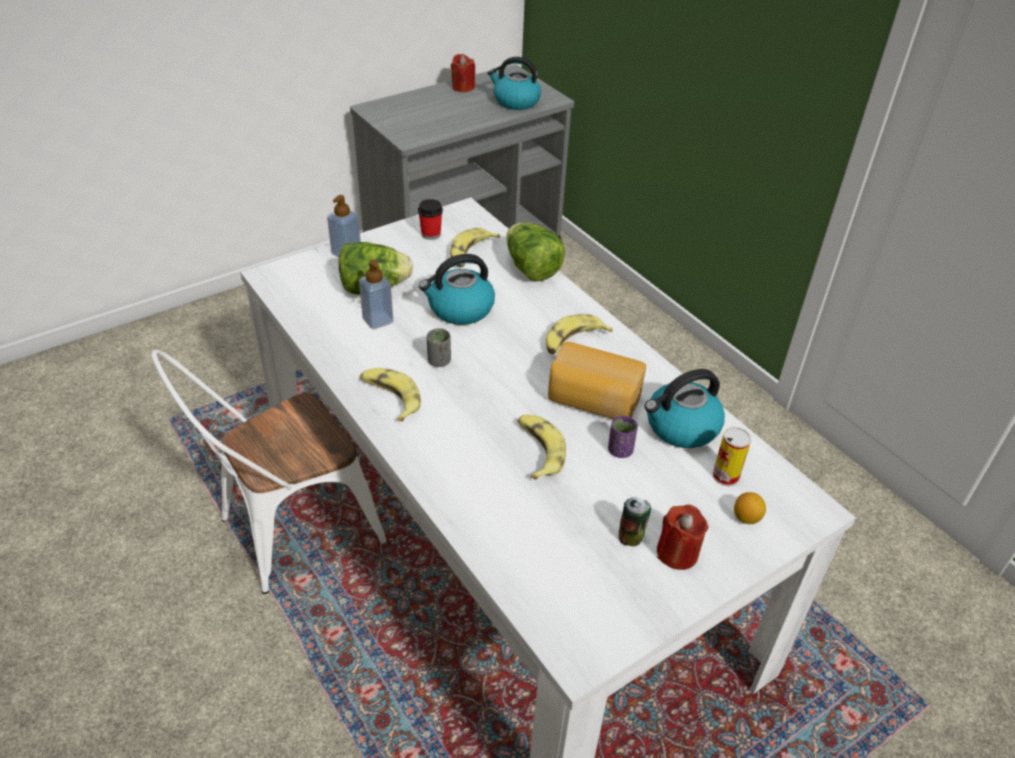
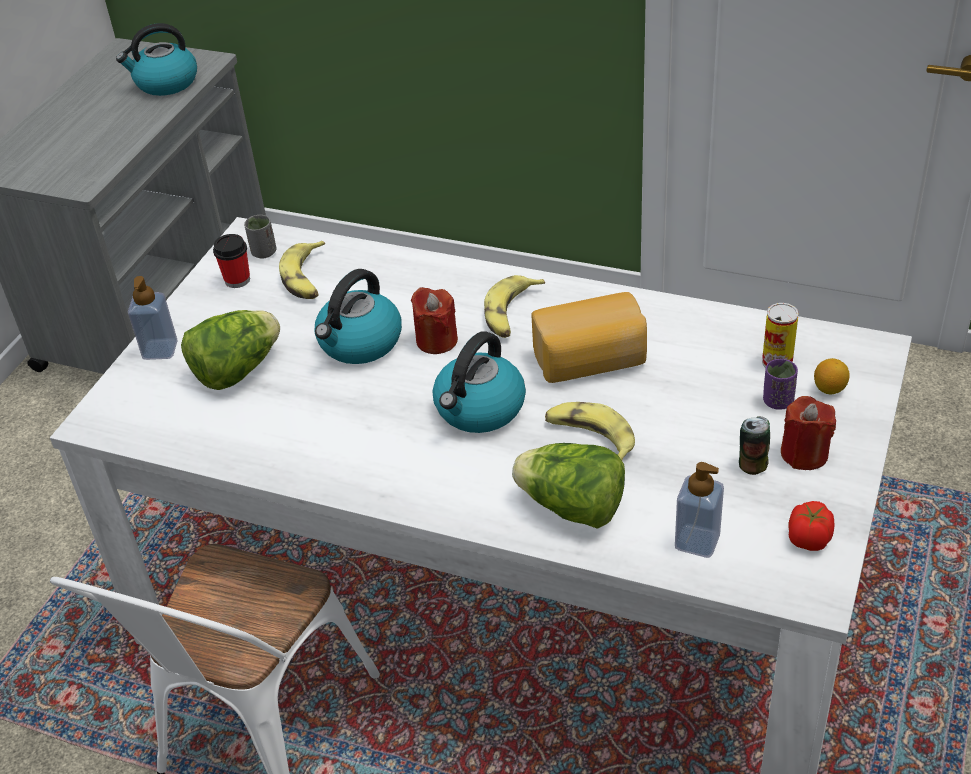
camera: 30 degrees left, 0 degrees up
soap dispenser [359,260,394,329] -> soap dispenser moved to [675,462,724,558]
banana [360,368,421,421] -> none
grey cup [427,328,451,367] -> grey cup moved to [244,215,277,258]
red candle [451,54,475,92] -> red candle moved to [411,287,458,354]
lettuce [506,223,565,281] -> lettuce moved to [512,443,625,529]
purple cup [608,416,638,458] -> purple cup moved to [763,359,798,410]
kettle [645,369,725,448] -> kettle moved to [433,331,526,433]
none -> tomato [788,501,835,551]

